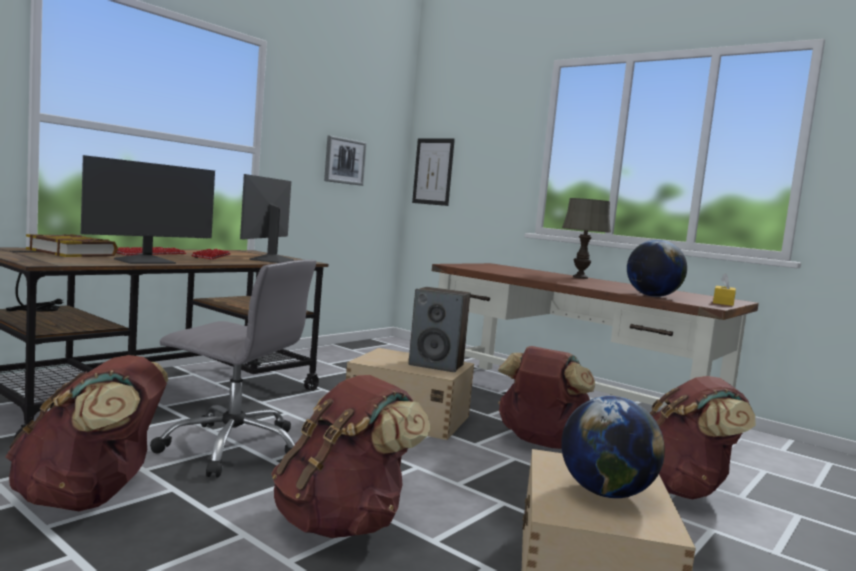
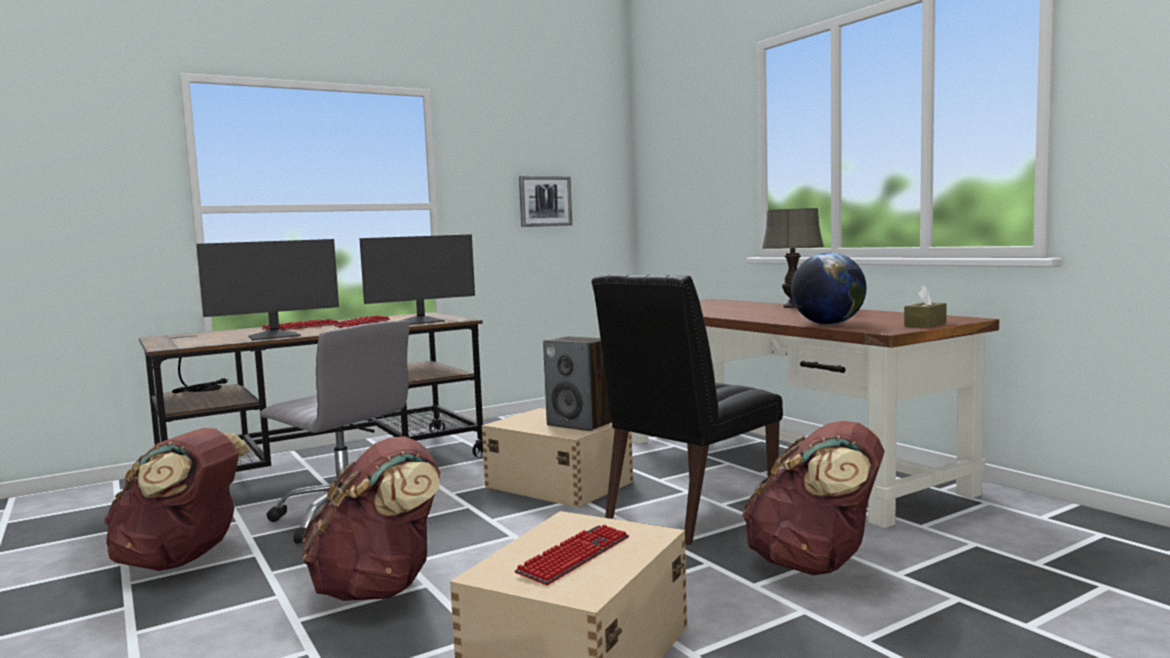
camera: 20 degrees right, 0 degrees up
book [26,234,118,257] -> none
monitor [240,174,294,263] -> monitor turned 150 degrees counterclockwise [359,234,475,325]
picture [412,138,455,206] -> none
brown backpack [498,346,595,449] -> black chair [591,274,783,545]
globe [561,396,665,498] -> keyboard [515,525,629,585]
yellow tissue box [713,273,736,306] -> brown tissue box [904,286,947,328]

